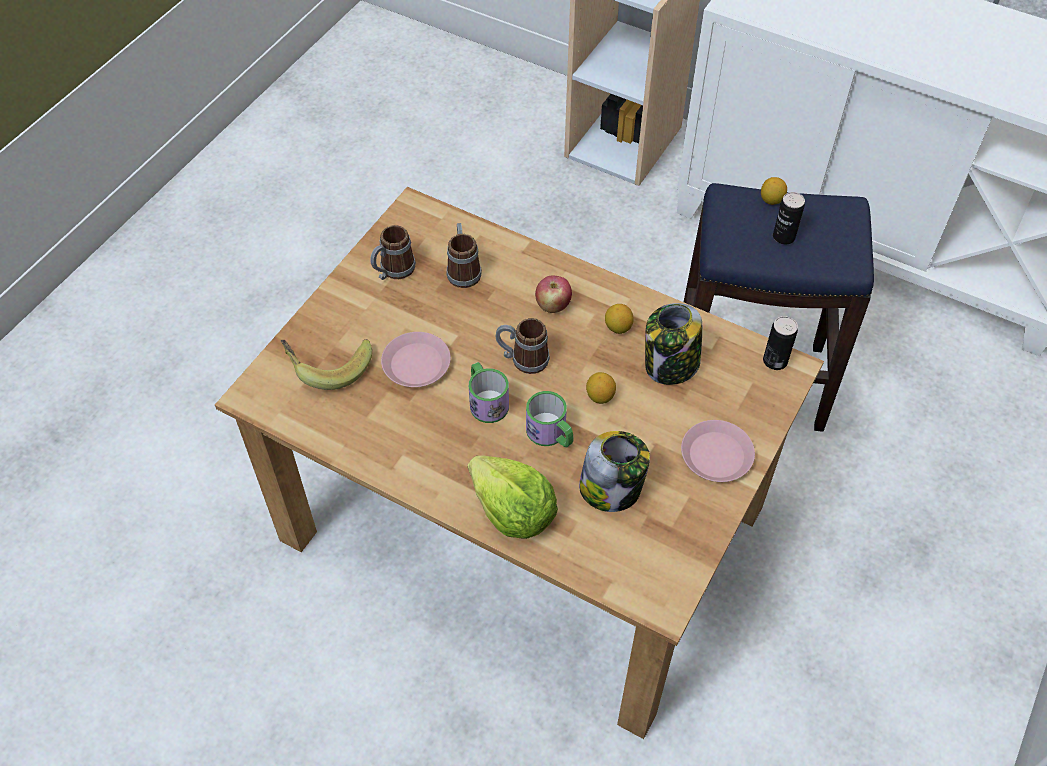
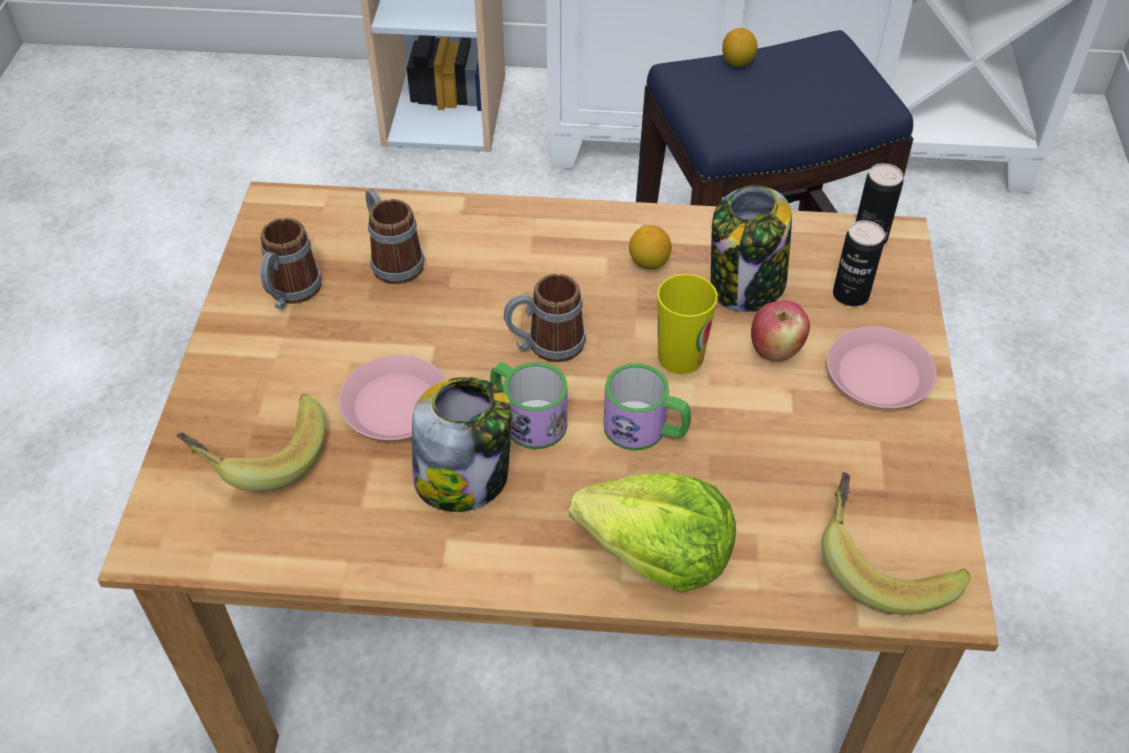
camera: 25 degrees left, 5 degrees down
apple [535,275,572,313] -> apple moved to [751,301,810,361]
jar [579,431,650,512] -> jar moved to [412,377,512,512]
lemon [586,372,616,404] -> cup [657,274,718,374]
can [773,192,805,244] -> can moved to [833,220,885,306]
none -> banana [822,472,971,615]

